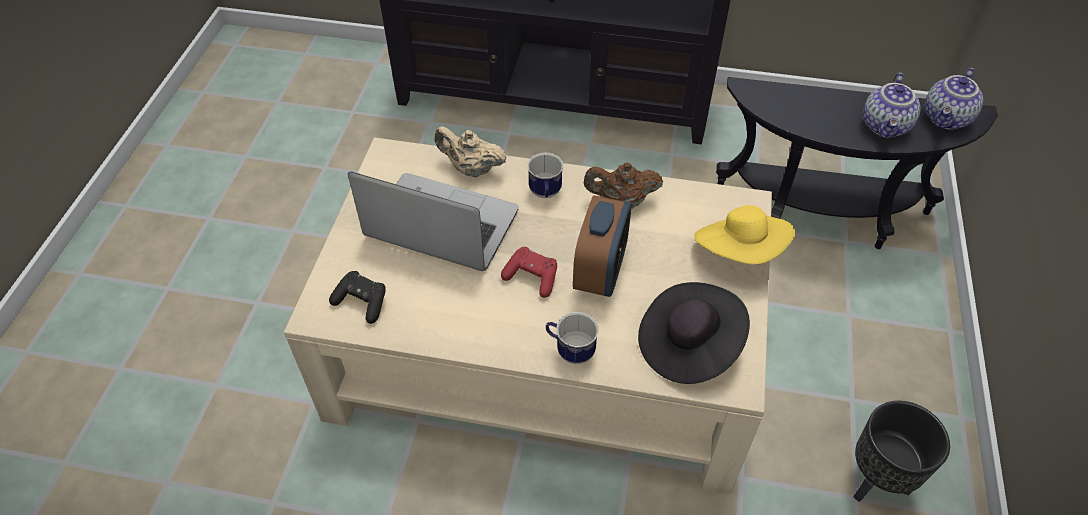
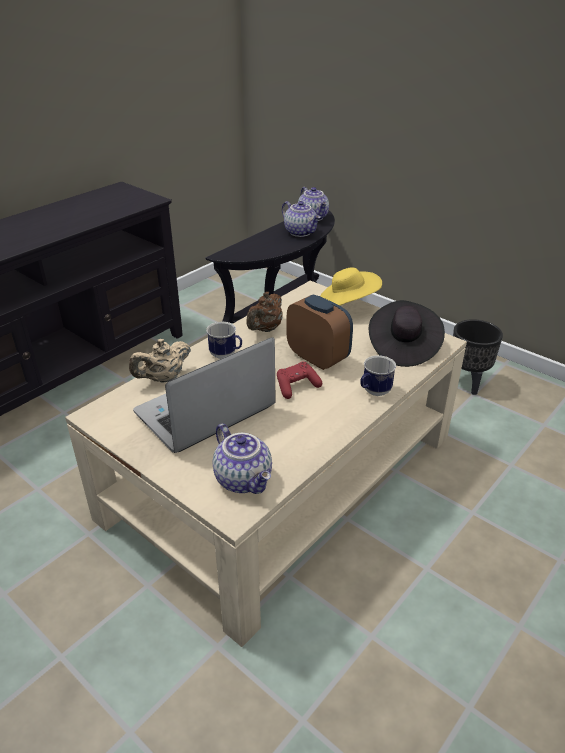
camera: 60 degrees left, 15 degrees down
black game controller [329,271,386,324] -> teapot [213,423,272,494]

